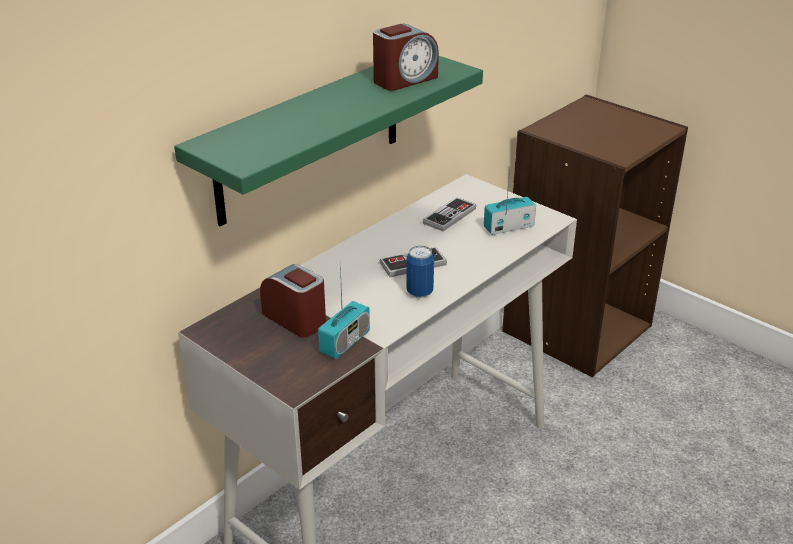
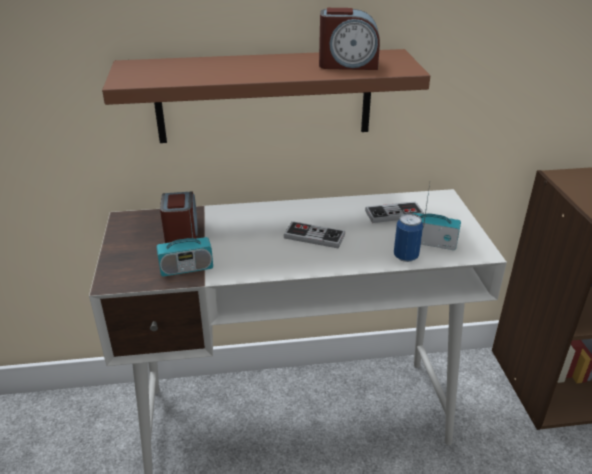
camera: 40 degrees right, 0 degrees up
green shelf [174,56,483,226] -> brown shelf [102,49,430,143]
can [406,246,434,298] -> can moved to [394,213,423,262]

